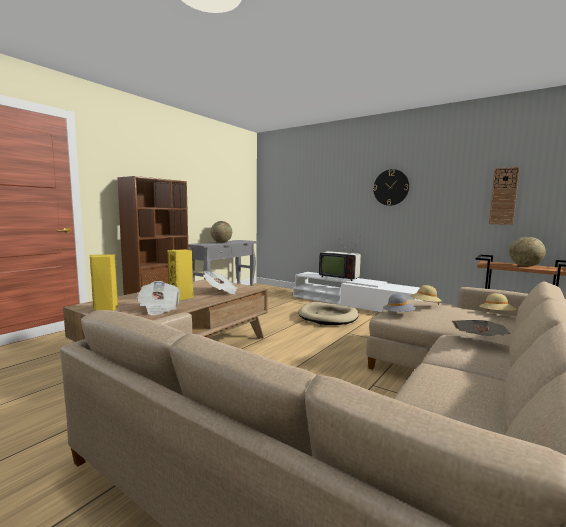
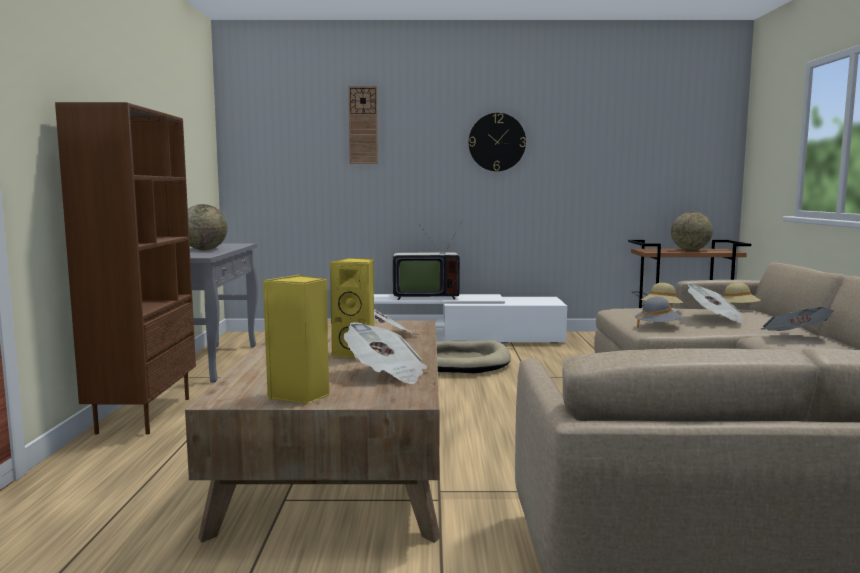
camera: 35 degrees left, 0 degrees up
wall clock [489,167,519,225] -> wall clock moved to [348,86,378,164]
none -> newspaper [688,283,743,323]

